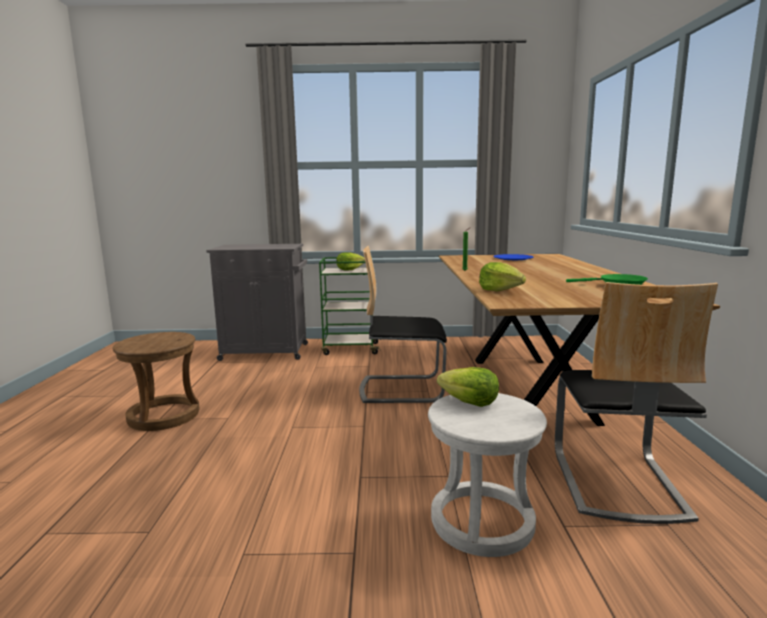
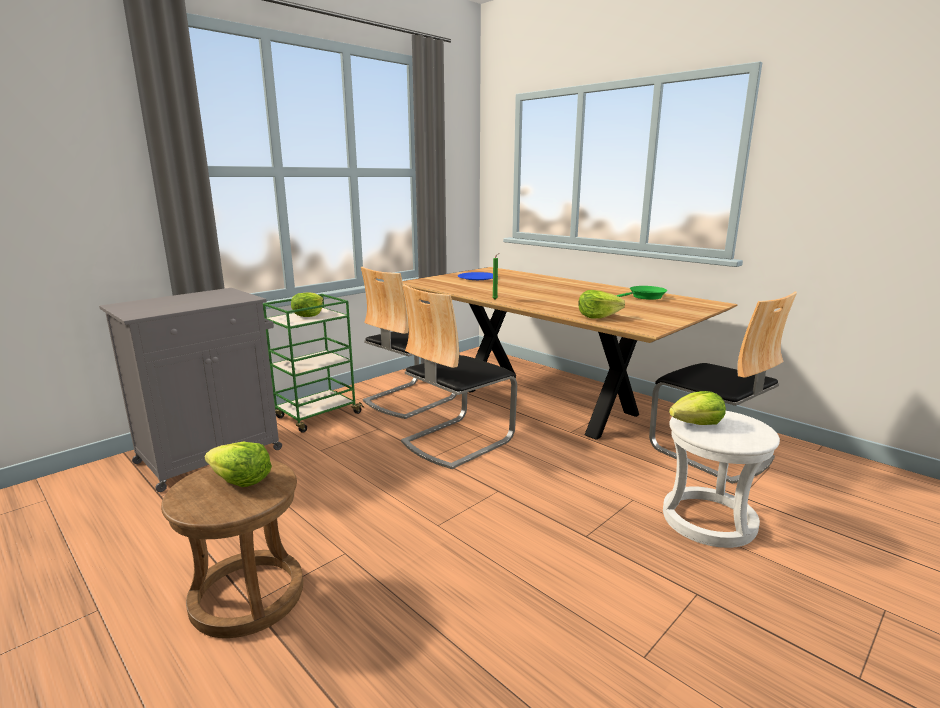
camera: 45 degrees left, 5 degrees up
none -> lettuce [205,442,272,487]
none -> chair [361,267,460,419]

